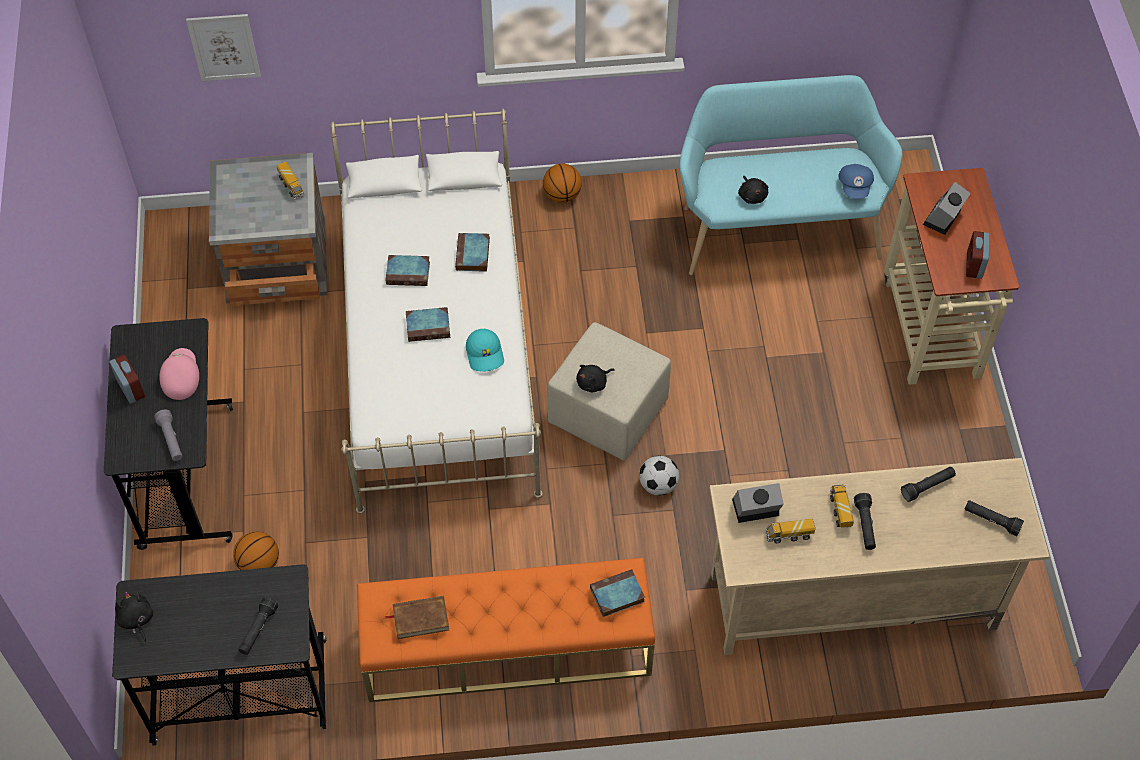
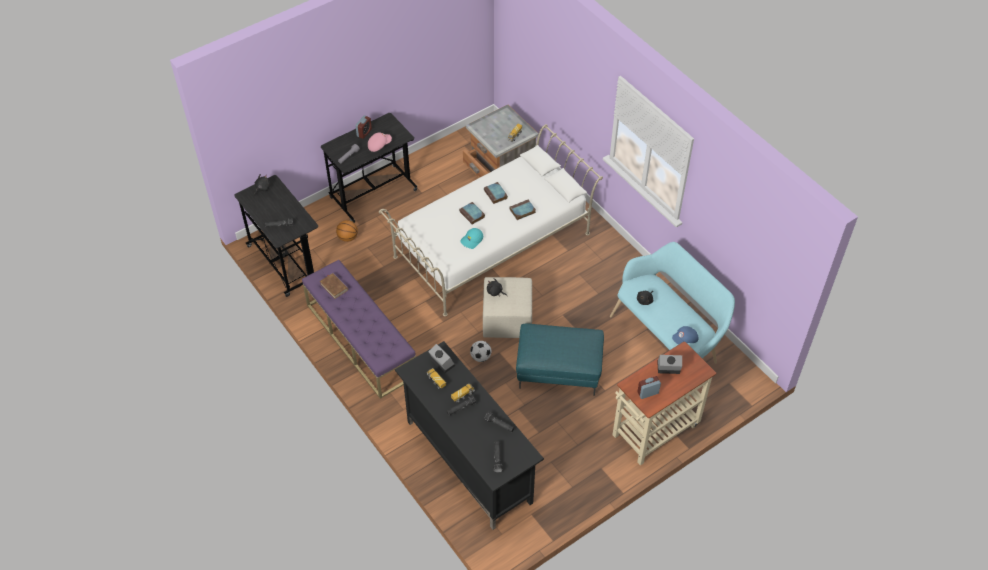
camera: 60 degrees right, 5 degrees down
picture [186,14,261,81] -> none
orange bench [357,558,655,702] -> purple bench [302,260,416,399]
basketball [543,164,582,203] -> none
book [590,569,645,617] -> none
beige dresser [710,458,1050,655] -> black dresser [395,341,544,530]
none -> turquoise ottoman [516,323,604,396]

